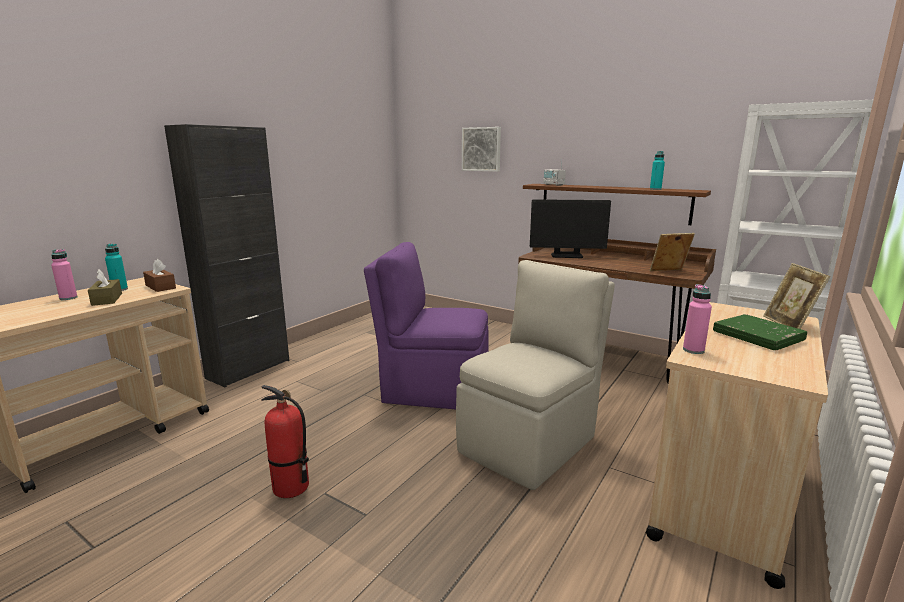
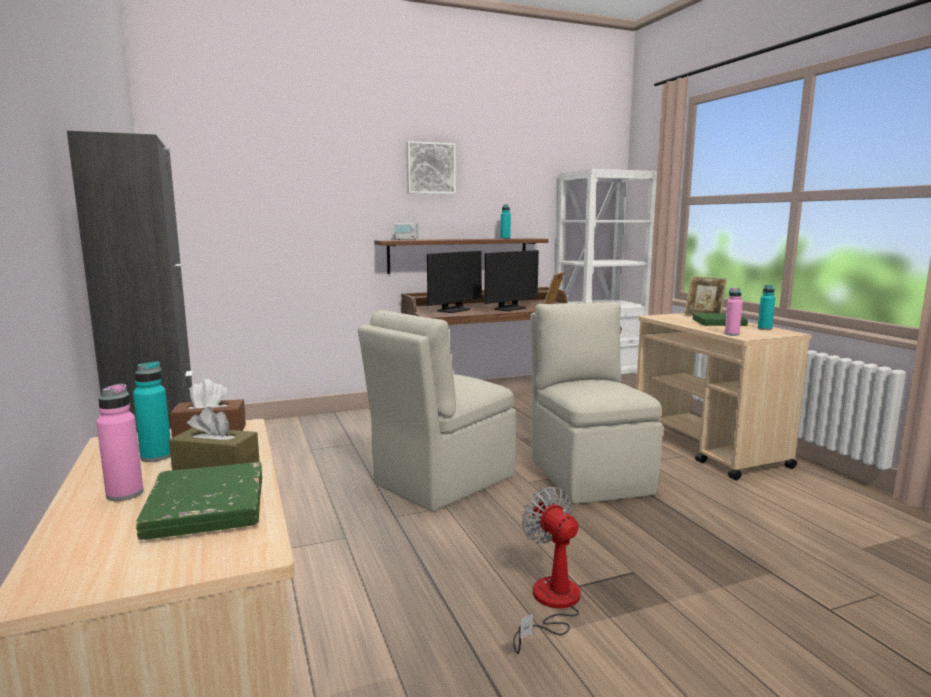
camera: 55 degrees left, 5 degrees down
fire extinguisher [261,385,309,498] -> fan [513,487,580,654]
purple chair [364,242,489,409] -> beige chair [358,310,516,511]
picture [462,127,501,172] -> picture moved to [406,141,455,194]
none -> green book [136,462,262,540]
none -> monitor [484,250,539,311]
none -> turquoise bottle [758,285,775,330]

